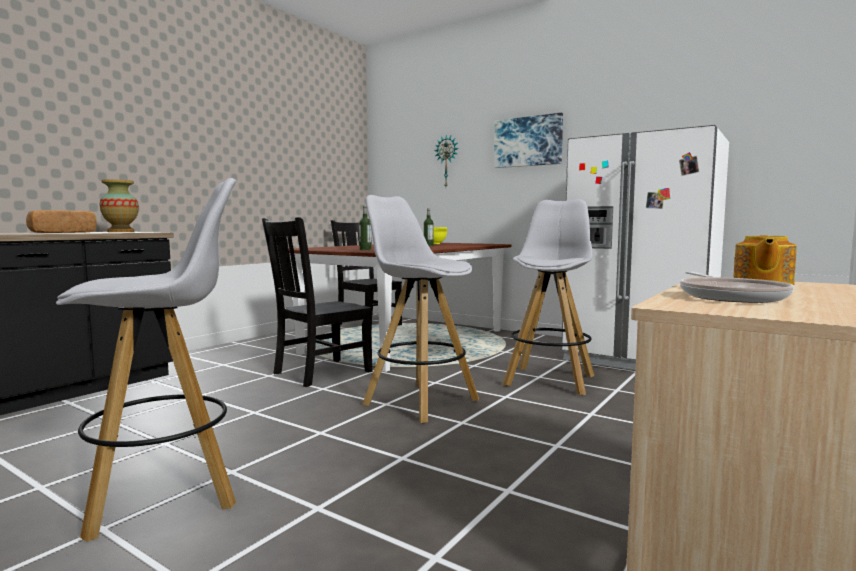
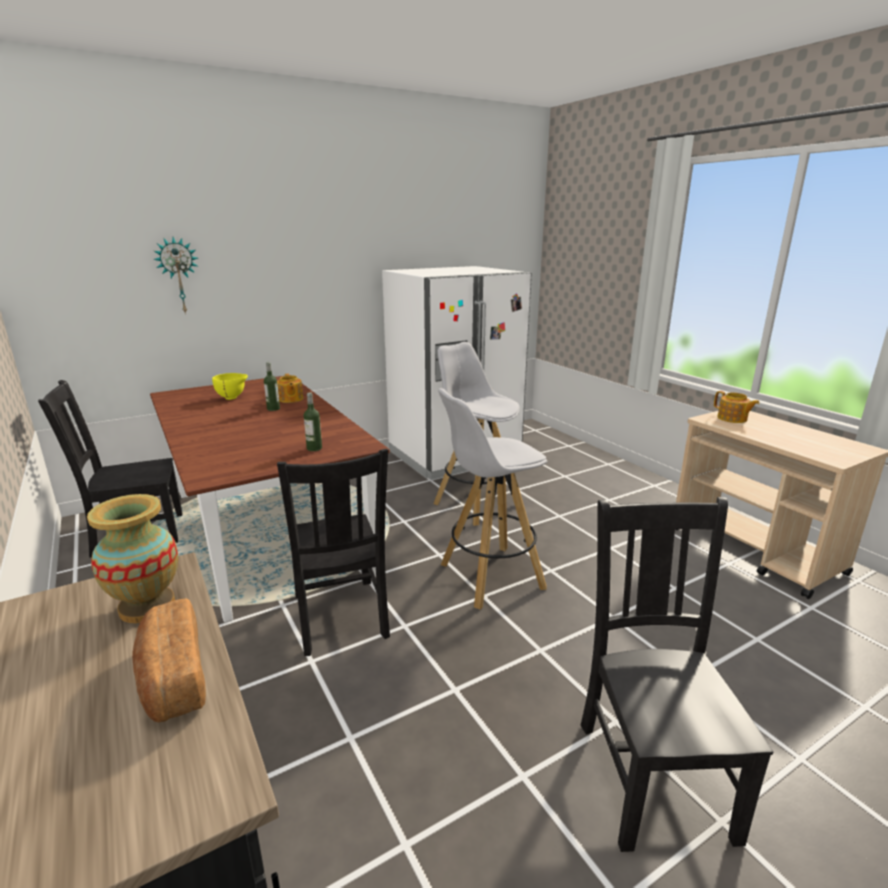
camera: 65 degrees left, 15 degrees up
white stool [56,178,236,542] -> black chair [580,497,773,852]
picture [494,113,563,168] -> none
frying pan [680,272,794,303] -> none
none -> teapot [277,374,303,403]

